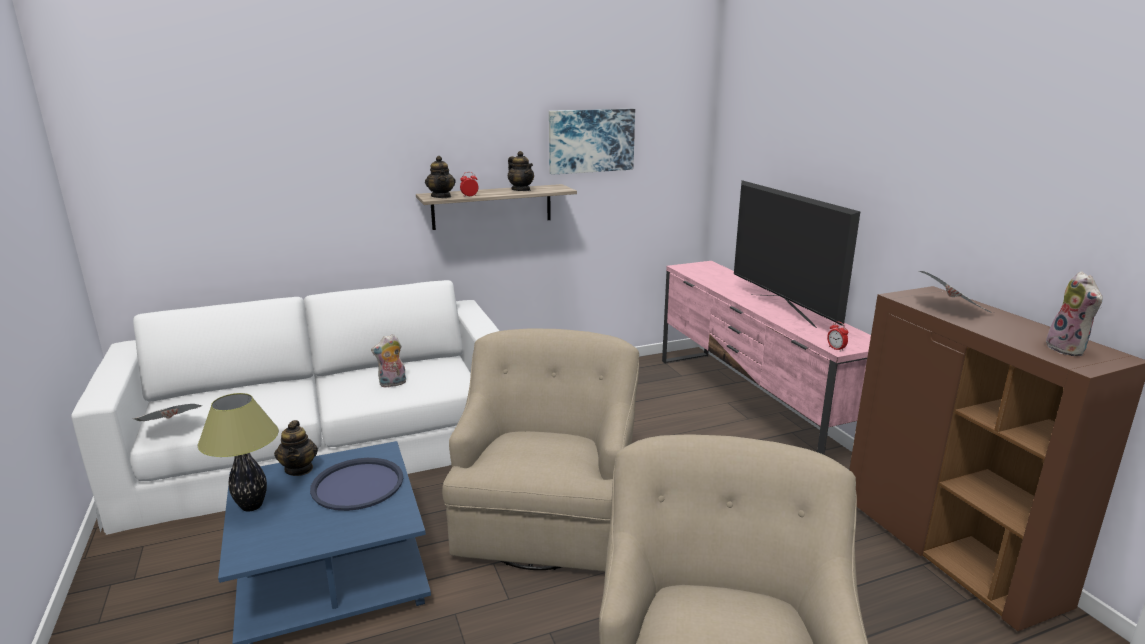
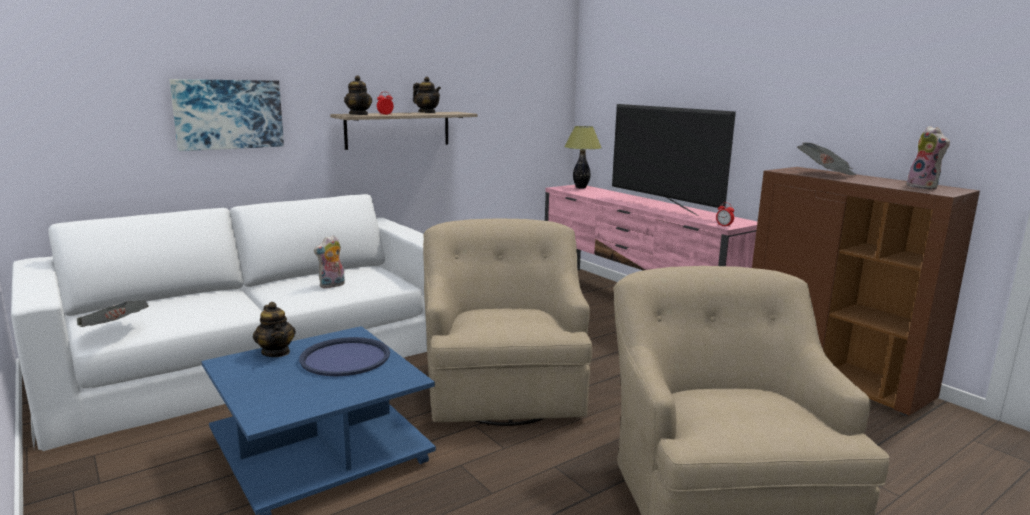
camera: 15 degrees left, 5 degrees down
table lamp [198,393,279,512] -> table lamp moved to [564,126,602,189]
picture [549,109,635,175] -> picture moved to [169,79,284,151]

